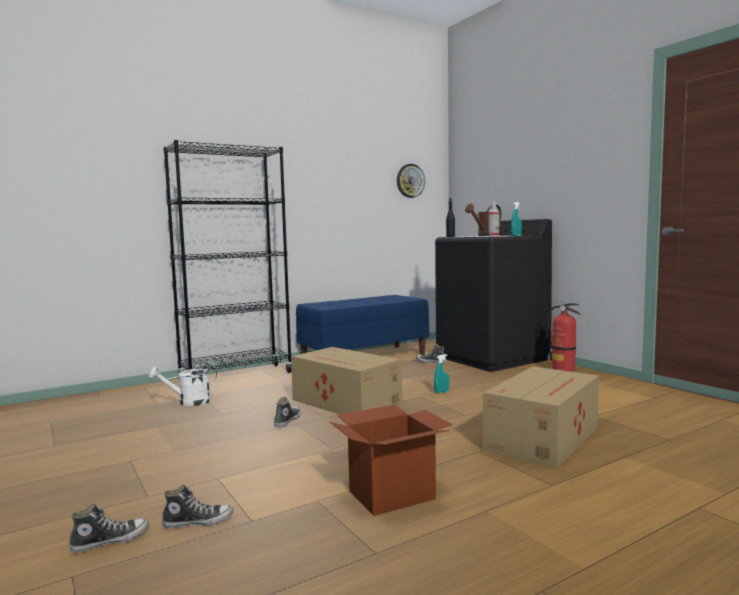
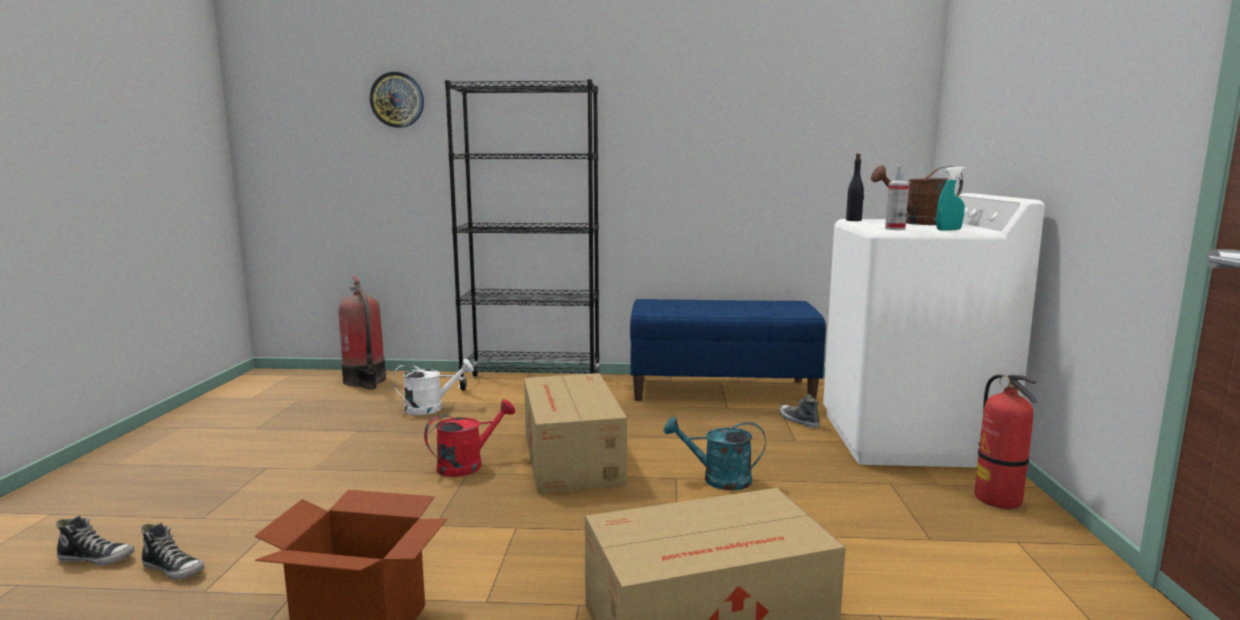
camera: 35 degrees right, 5 degrees up
white watering can [149,362,217,406] -> white watering can turned 150 degrees clockwise [393,359,474,415]
shoe [274,397,301,427] -> red watering can [424,399,515,477]
wall clock [397,164,425,198] -> wall clock moved to [370,72,424,128]
turquoise spray bottle [434,354,449,393] -> turquoise watering can [664,417,765,490]
black washing machine [435,219,552,372] -> white washing machine [823,193,1045,467]
none -> fire extinguisher [339,276,386,390]

